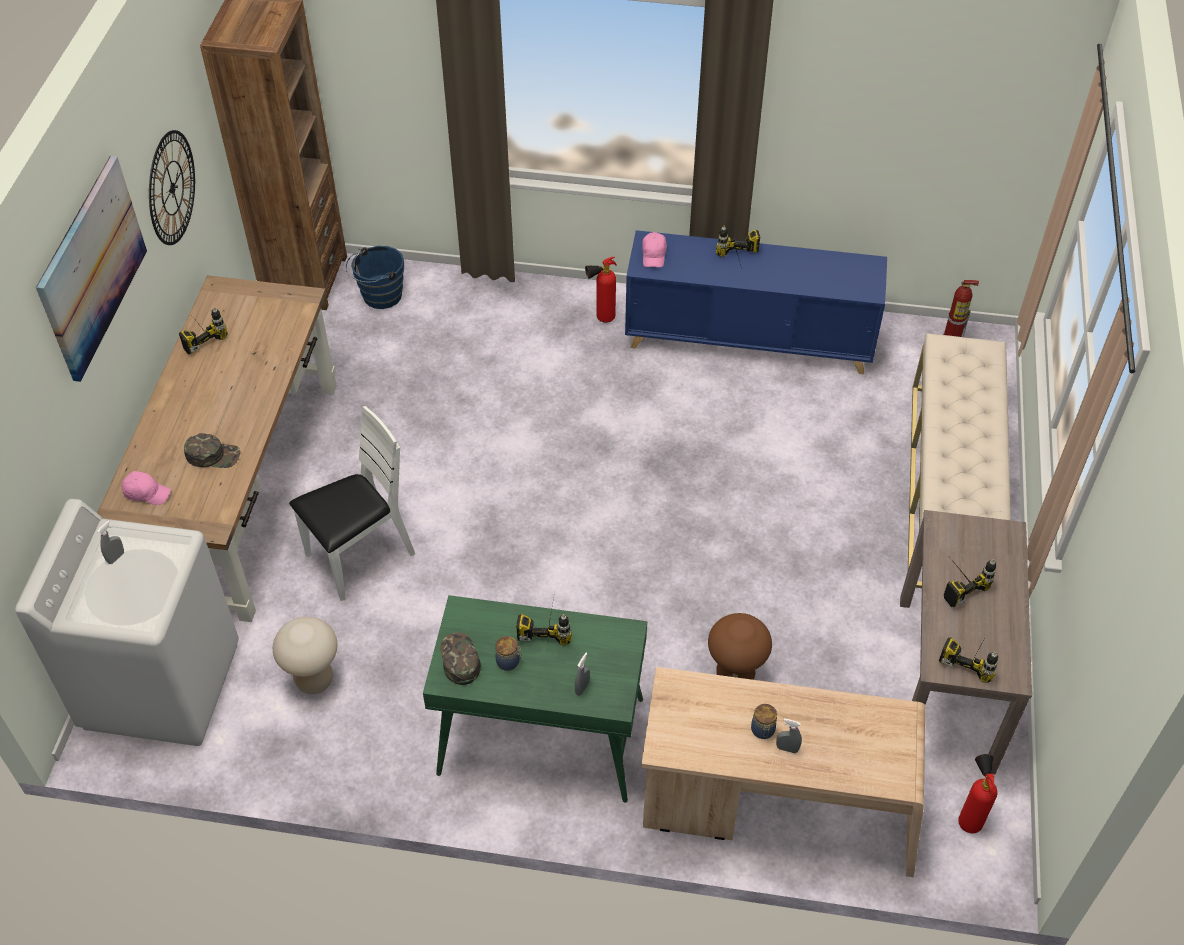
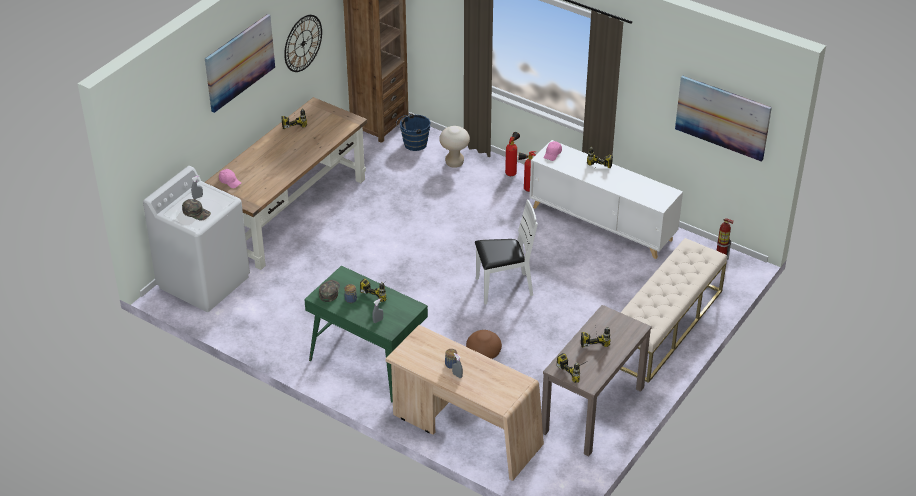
camera: 25 degrees right, 10 degrees down
green cap [184,433,240,468] -> green cap moved to [182,199,211,221]
beige stool [273,617,337,694] -> beige stool moved to [439,126,470,168]
white chair [289,406,415,601] -> white chair moved to [475,200,538,305]
blue cabinet [625,230,887,374] -> white cabinet [529,140,683,259]
fire extinguisher [958,754,998,833] -> fire extinguisher moved to [505,132,520,176]
none -> picture [675,75,772,162]

